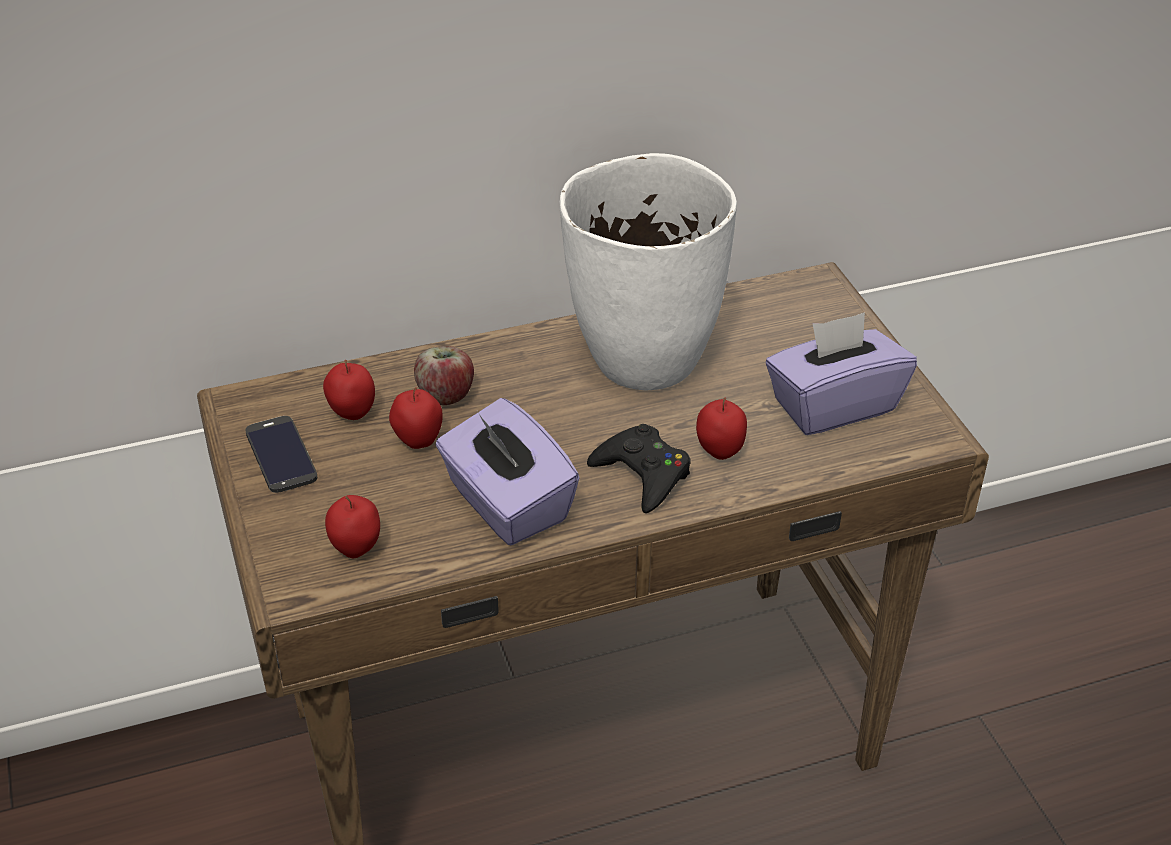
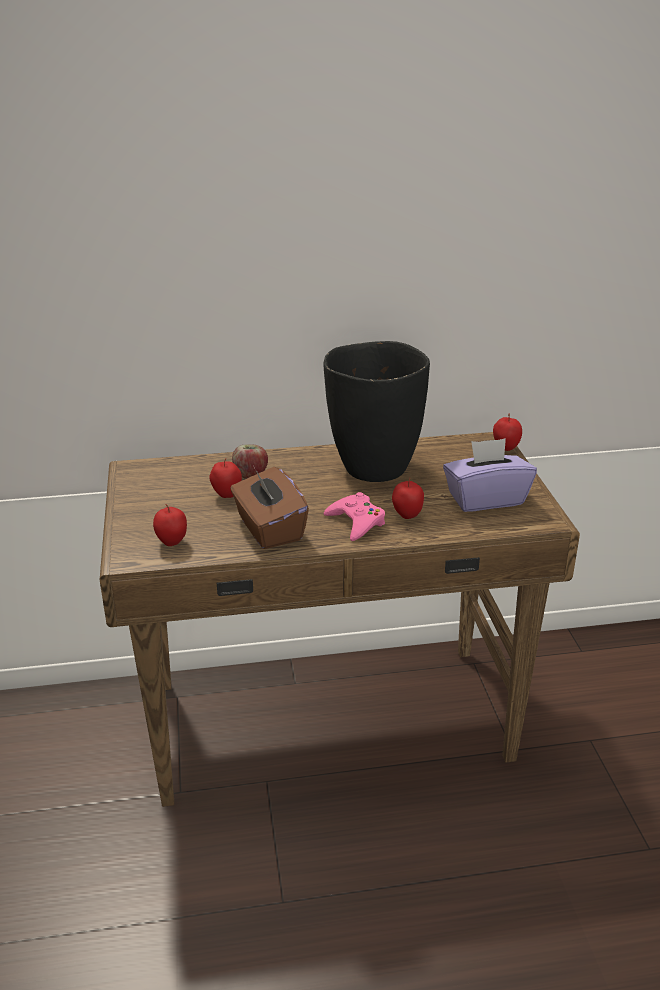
camera: 10 degrees right, 10 degrees down
phone [245,416,317,493] -> none
apple [323,360,375,420] -> apple moved to [493,414,522,451]
purple tissue box [436,398,580,545] -> brown tissue box [230,465,309,549]
white vase [559,153,737,391] -> black vase [323,341,430,482]
black game controller [587,424,691,513] -> pink game controller [324,492,385,541]

